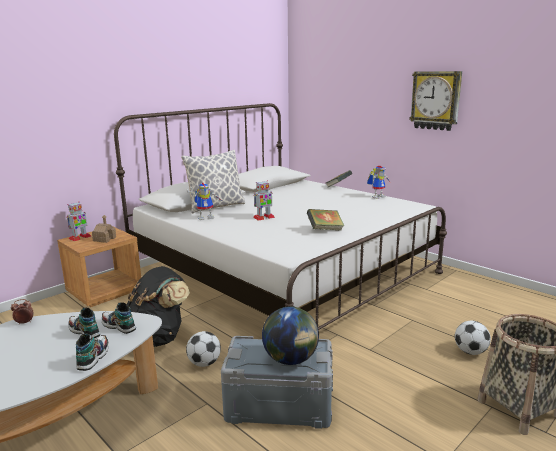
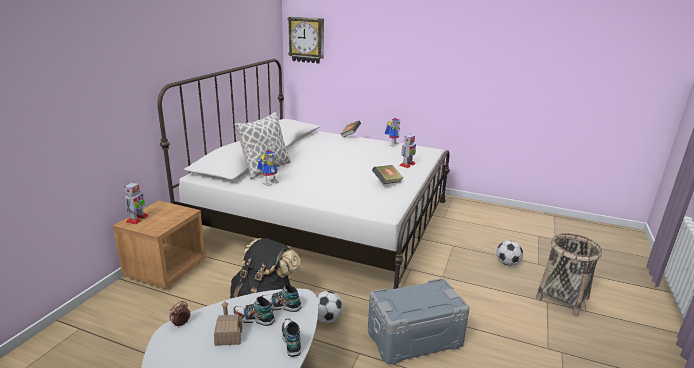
camera: 25 degrees left, 5 degrees up
toy house [92,215,116,243] -> toy house moved to [214,301,243,346]
toy robot [253,182,275,220] -> toy robot moved to [399,133,416,168]
globe [262,307,319,365] -> none
wall clock [409,71,462,131] -> wall clock moved to [287,17,324,64]

